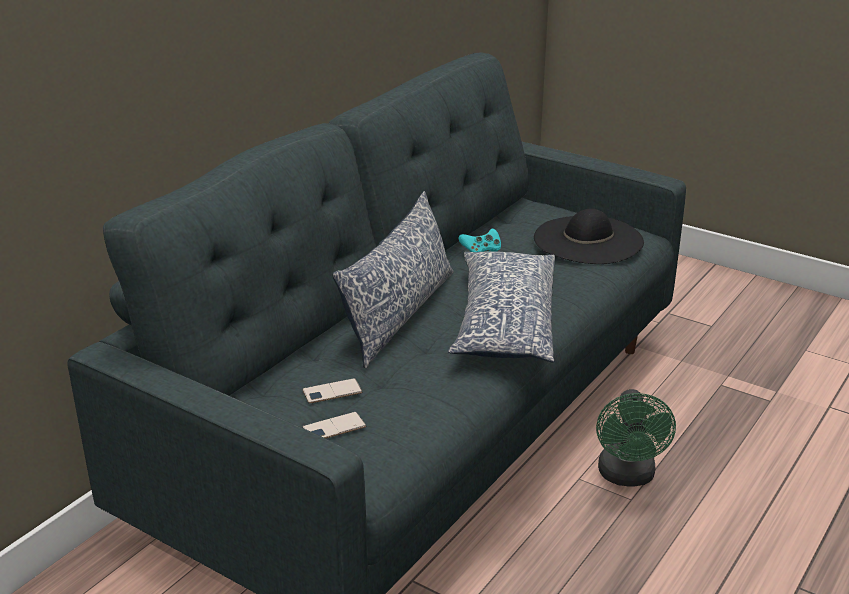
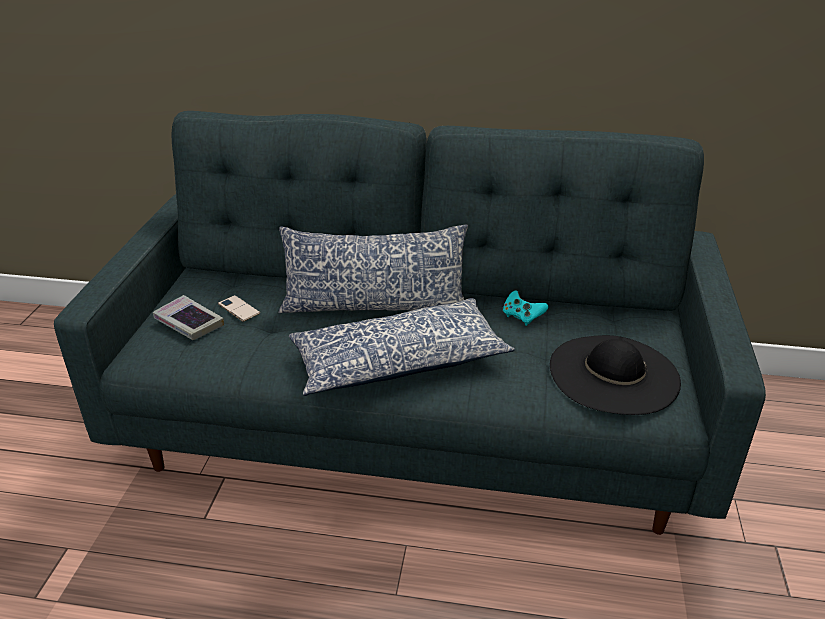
camera: 65 degrees right, 5 degrees up
phone [302,412,366,438] -> book [153,295,224,340]
green fan [596,389,676,487] -> none

